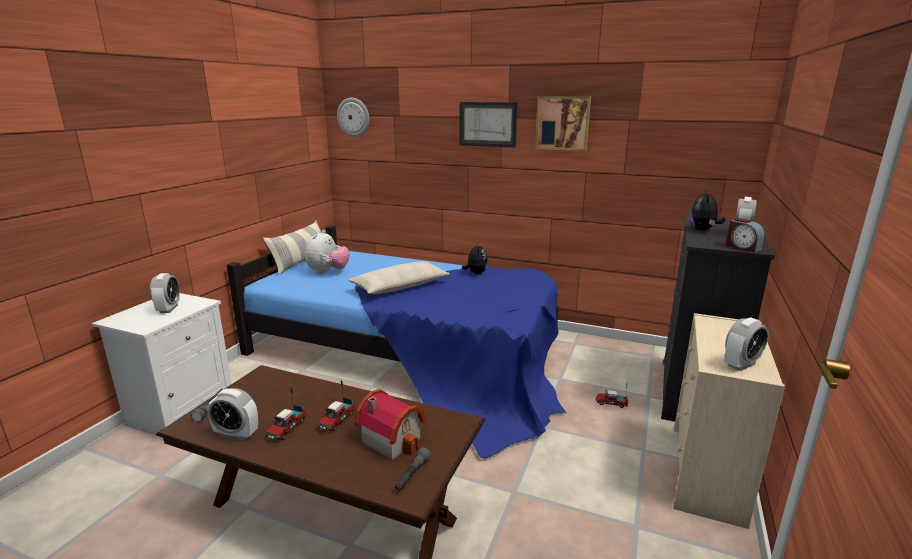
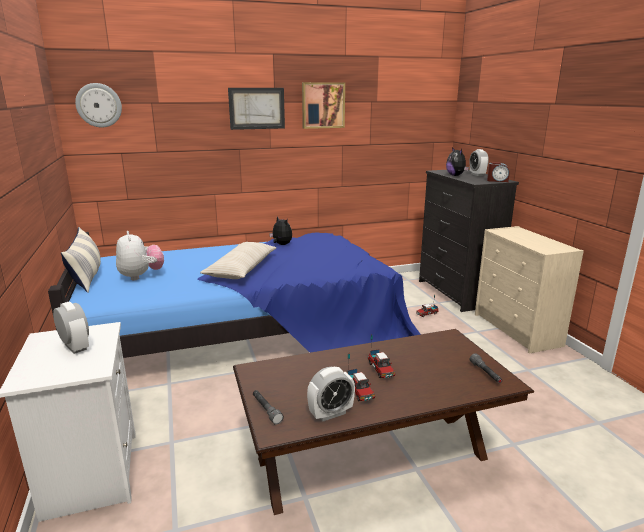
camera: 40 degrees left, 0 degrees up
toy house [354,389,426,460] -> none
alarm clock [724,317,769,371] -> none

